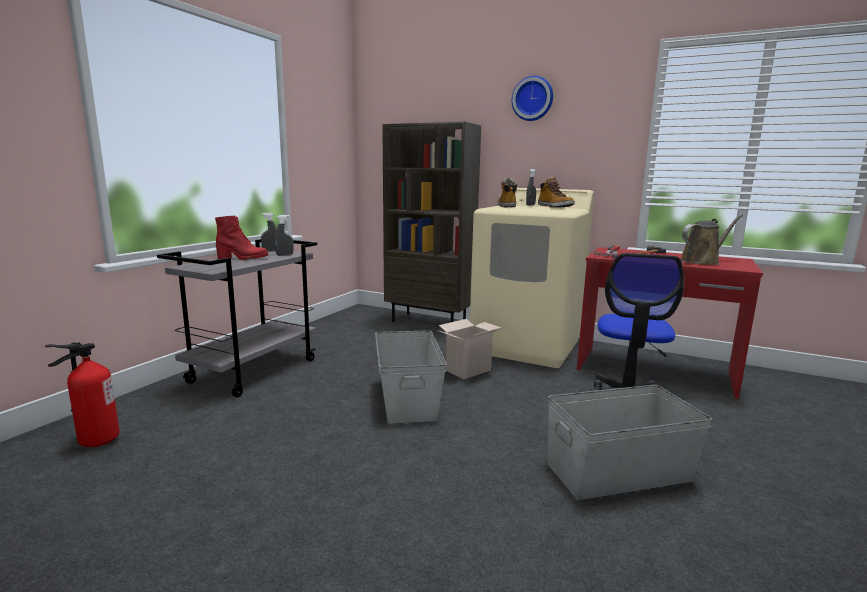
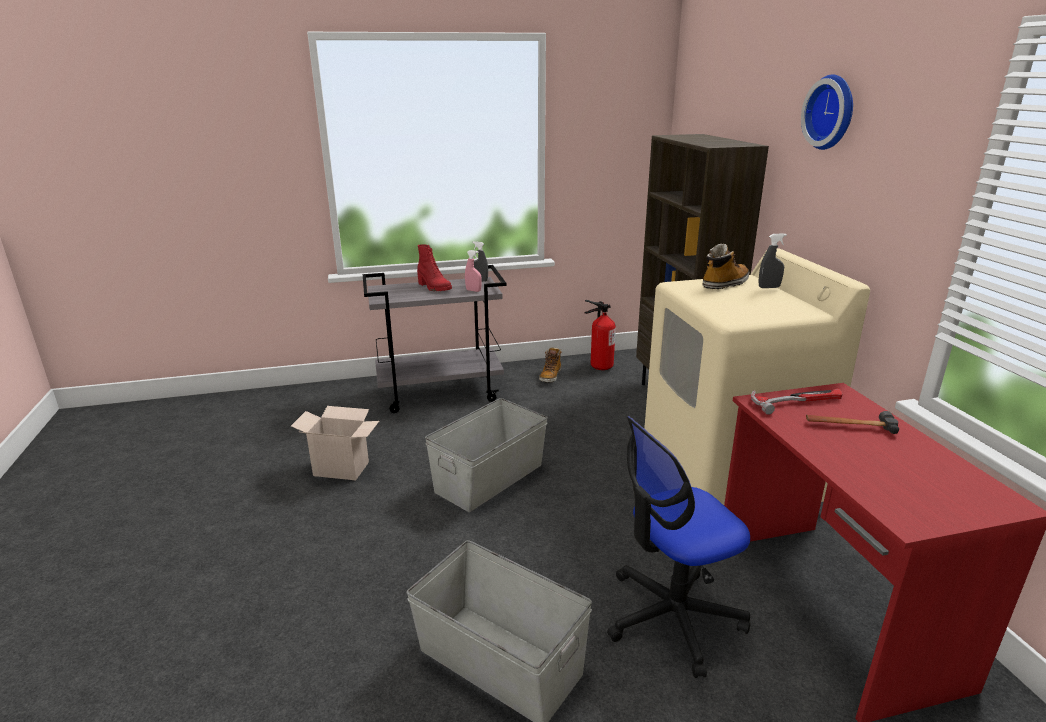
camera: 50 degrees right, 10 degrees up
fire extinguisher [45,342,120,447] -> fire extinguisher moved to [584,300,616,370]
grey spray bottle [275,215,293,256] -> pink spray bottle [465,250,482,292]
cardboard box [437,319,501,379] -> cardboard box moved to [291,406,379,480]
boot [538,177,575,208] -> boot moved to [539,347,562,383]
brown watering can [680,214,743,265] -> none

